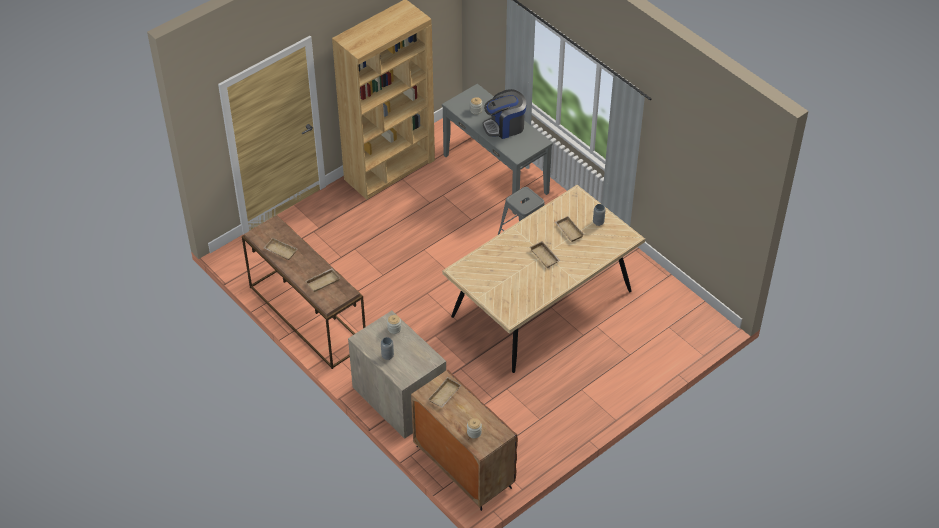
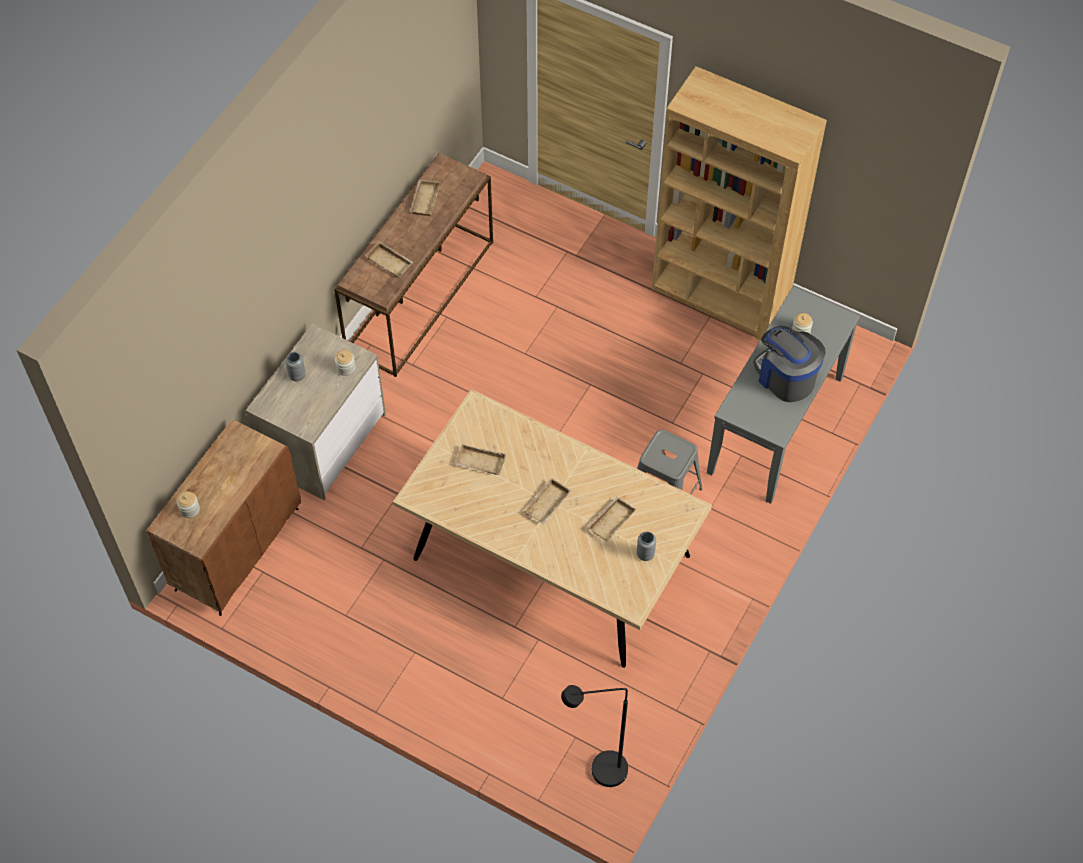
camera: 70 degrees right, 10 degrees up
beige tray [428,377,461,408] -> beige tray moved to [455,444,506,475]
none -> black floor lamp [561,685,628,787]

